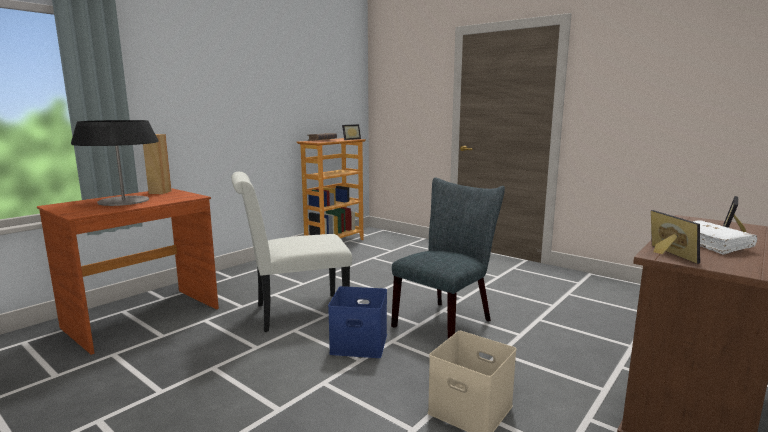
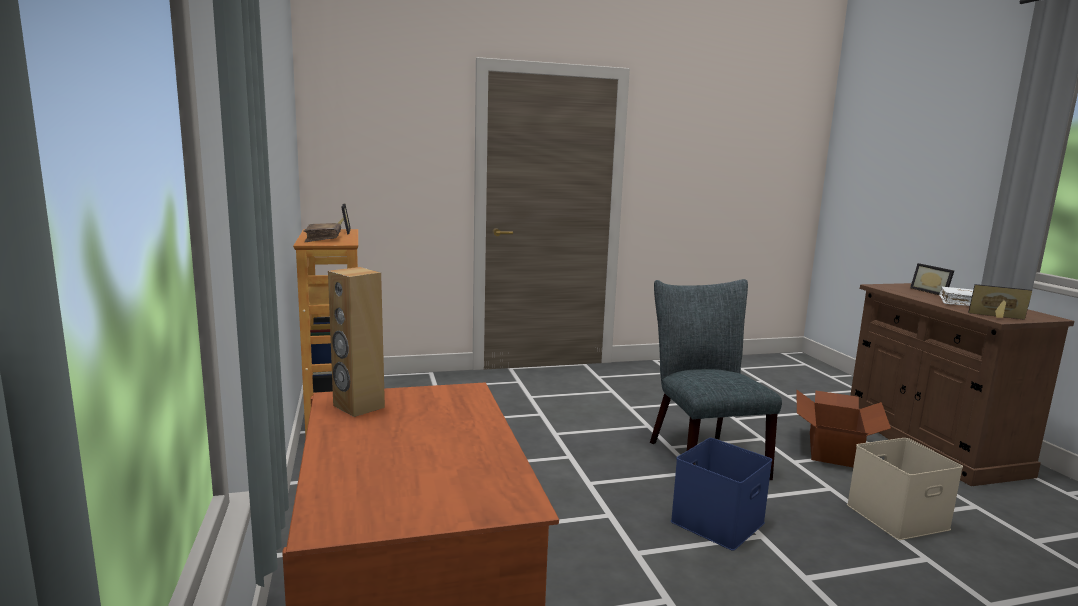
camera: 55 degrees left, 0 degrees up
table lamp [71,120,159,206] -> none
white chair [231,172,352,332] -> none
none -> cardboard box [797,390,891,467]

